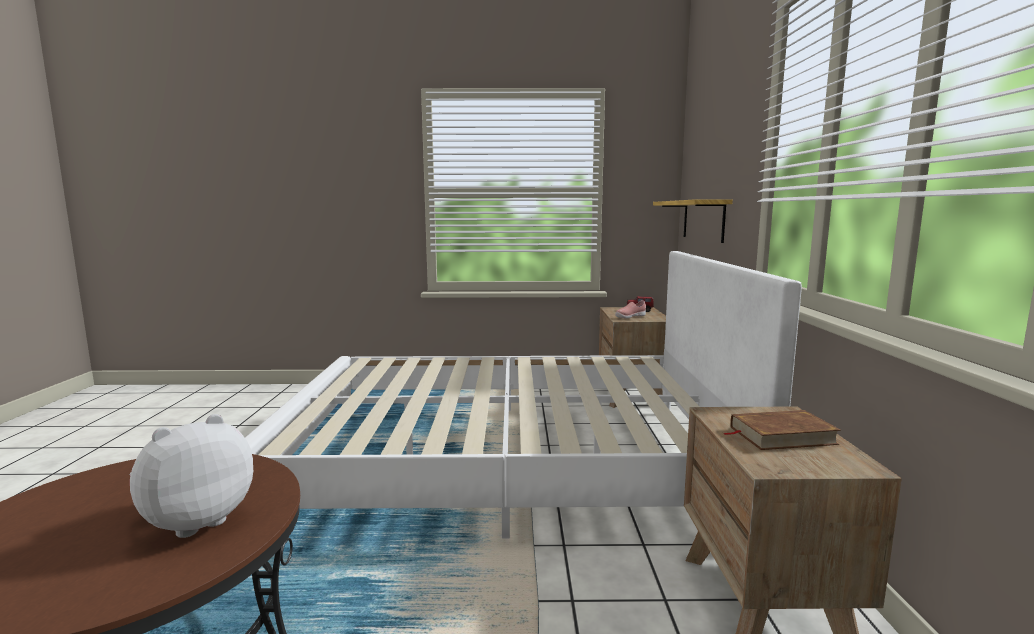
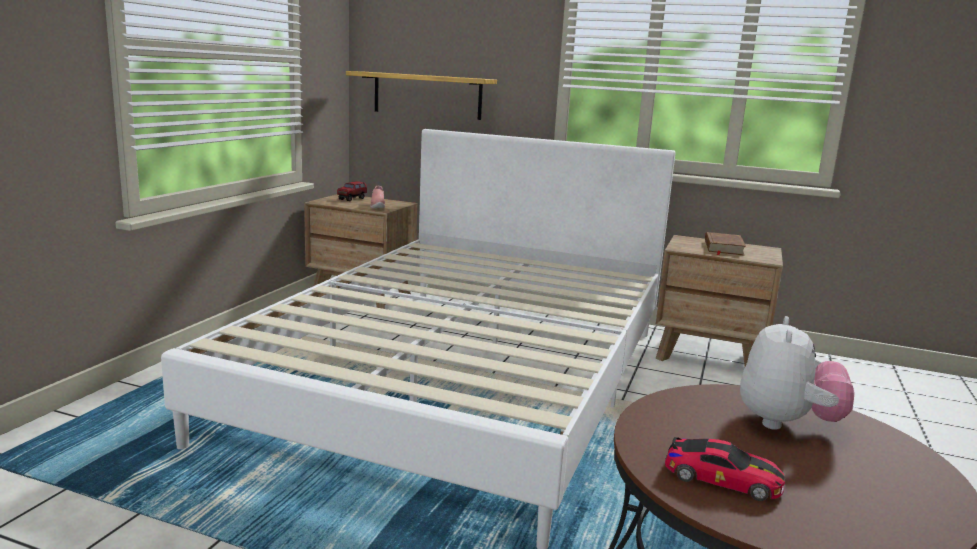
camera: 70 degrees left, 5 degrees up
plush toy [130,414,253,538] -> plush toy turned 135 degrees counterclockwise [740,316,855,430]
none -> toy car [665,437,785,501]

